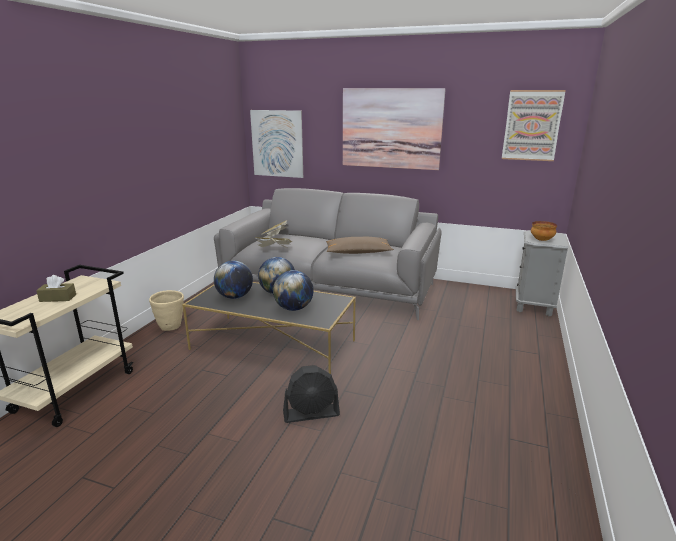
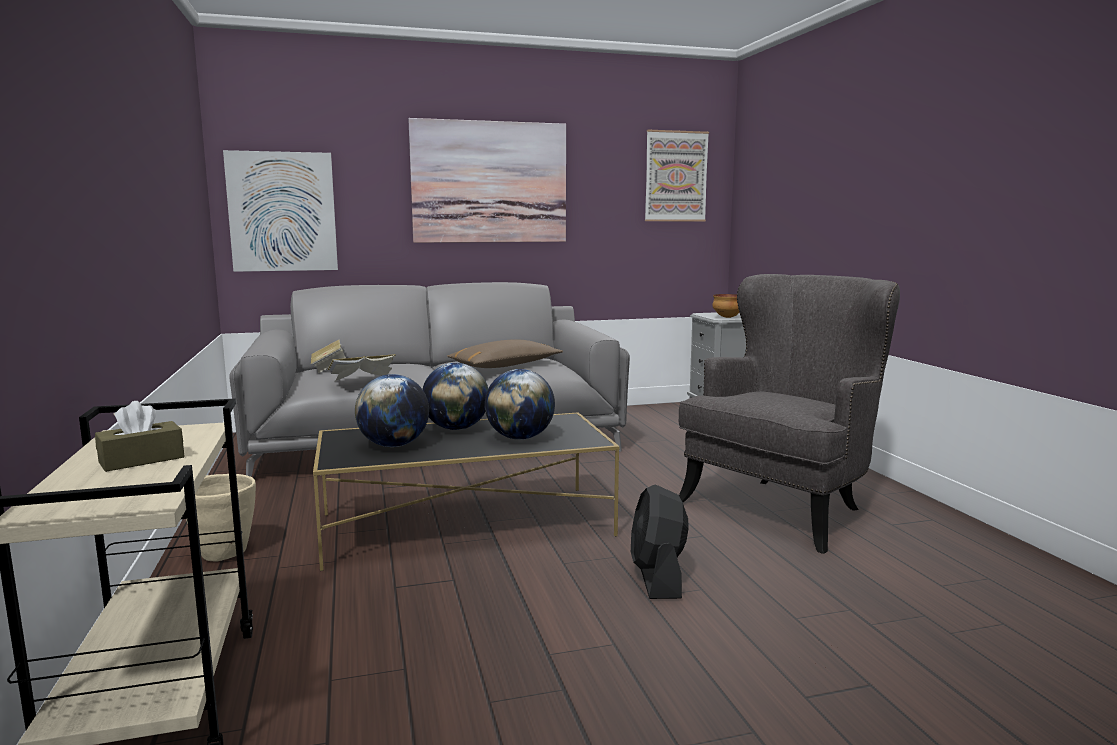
camera: 35 degrees left, 10 degrees down
black fan [283,365,340,423] -> black fan turned 135 degrees clockwise [631,484,688,599]
none -> grey armchair [679,274,900,554]

